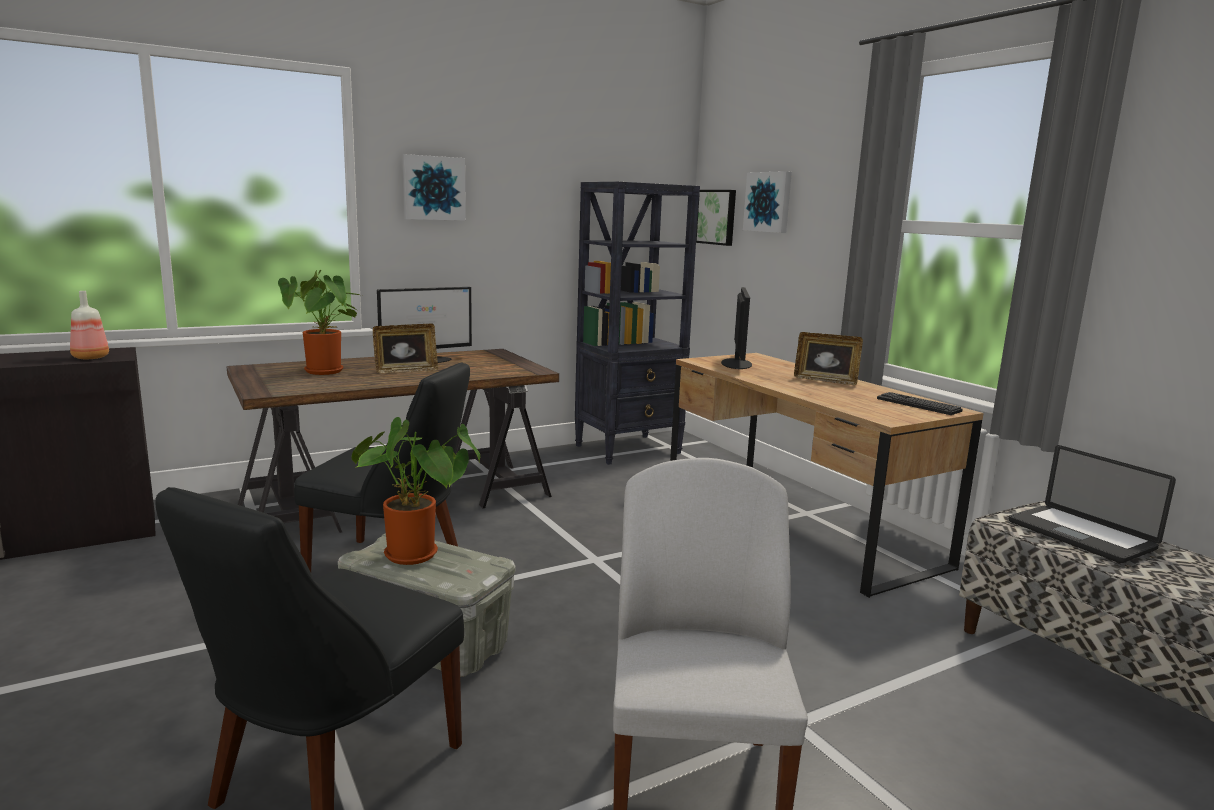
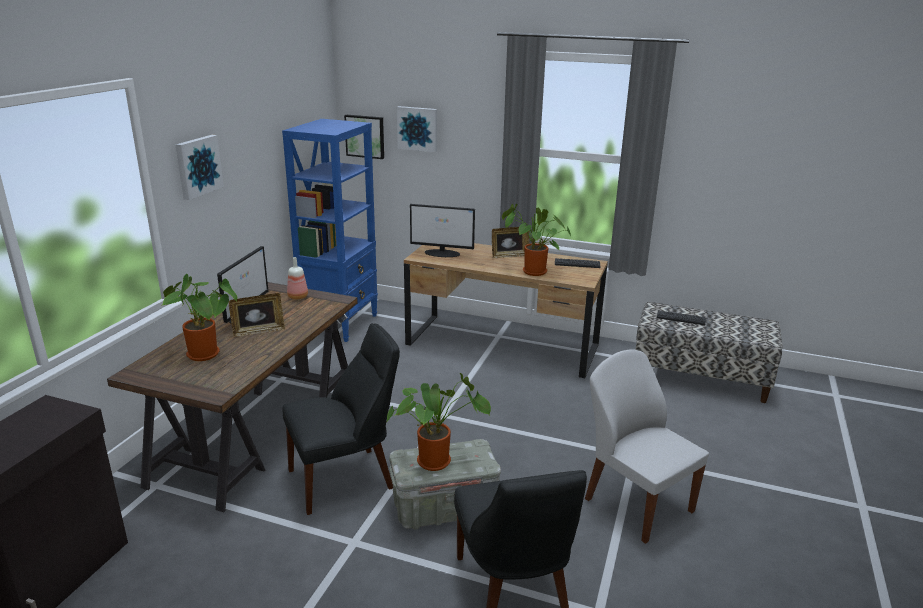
camera: 40 degrees left, 10 degrees up
bottle [70,291,109,359] -> bottle moved to [287,257,308,300]
picture frame [373,324,438,373] -> picture frame turned 45 degrees clockwise [229,293,285,337]
black bookcase [575,182,700,465] -> blue bookcase [282,119,378,342]
monitor [721,287,752,369] -> monitor turned 135 degrees clockwise [410,204,475,257]
laptop [1008,445,1176,563] -> keyboard [657,311,706,325]
none -> potted plant [502,204,571,276]

